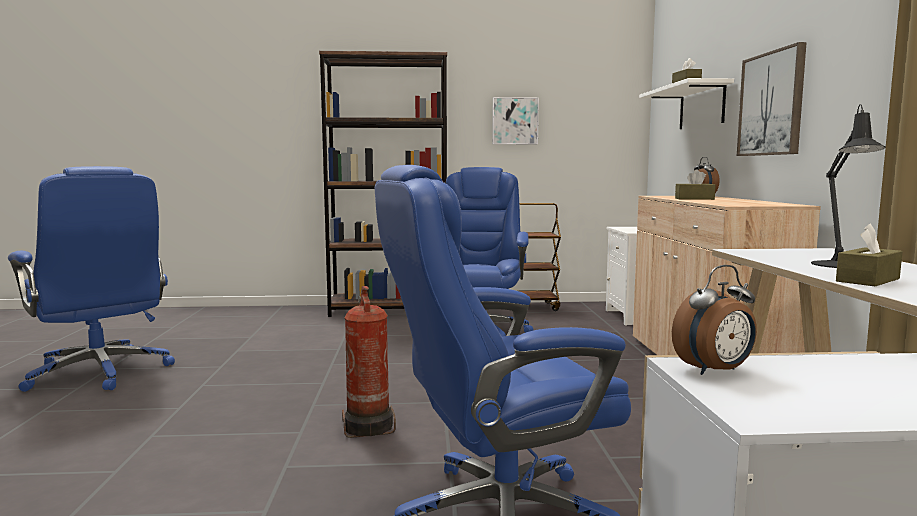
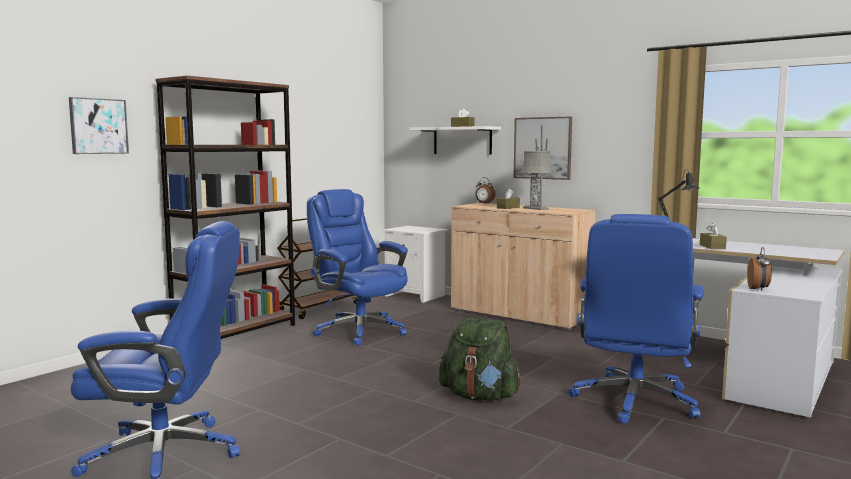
camera: 50 degrees left, 0 degrees up
fire extinguisher [342,286,396,438] -> green backpack [439,317,522,401]
picture [492,97,539,144] -> picture moved to [69,97,129,154]
none -> grey table lamp [521,147,553,210]

